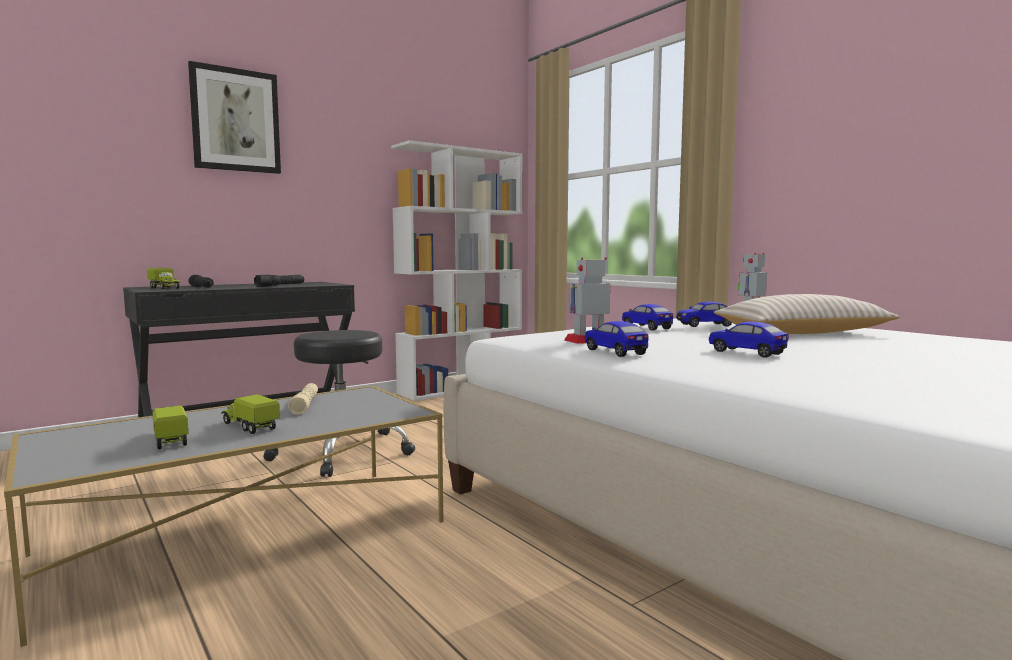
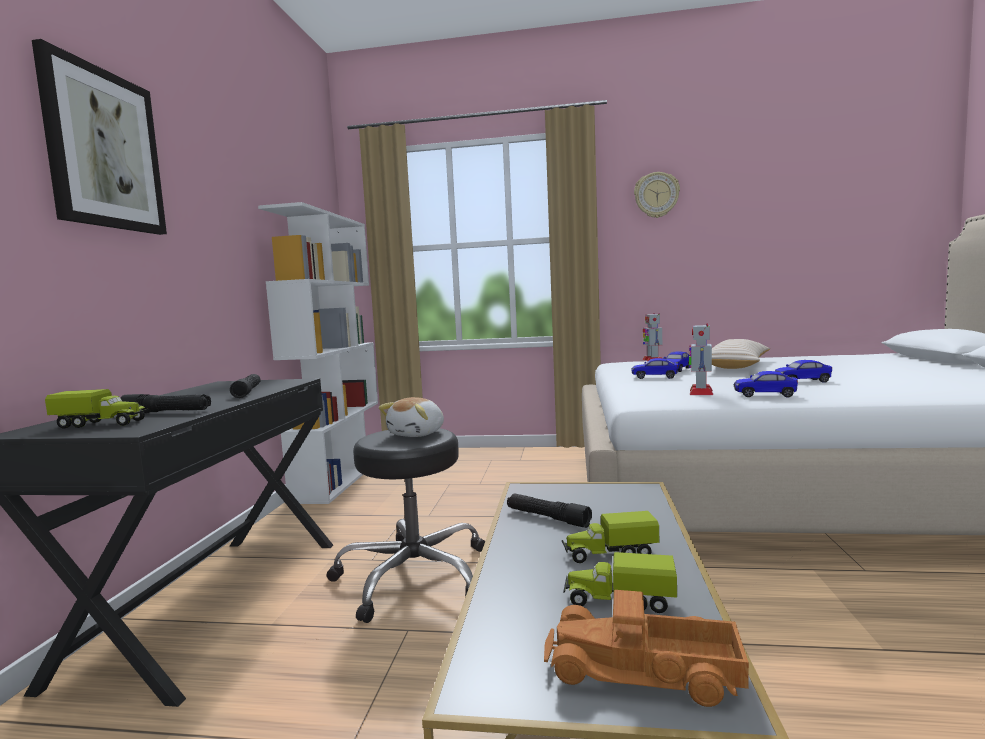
camera: 45 degrees left, 0 degrees up
beige flashlight [288,383,318,415] -> black flashlight [507,493,592,528]
none -> plush toy [379,397,444,437]
none -> toy truck [544,590,749,707]
none -> wall clock [634,172,680,218]

